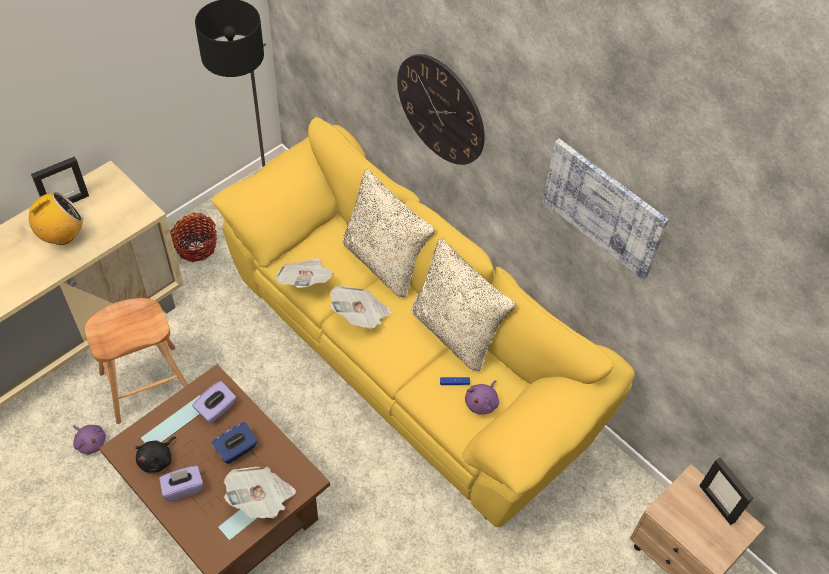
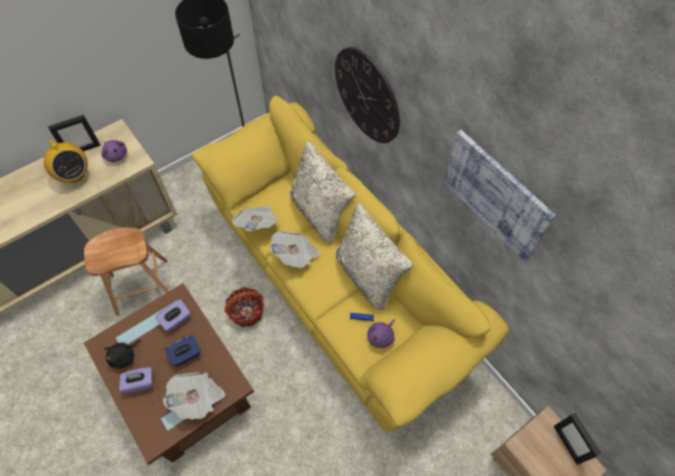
camera: 10 degrees right, 5 degrees up
radio [29,192,83,245] -> radio turned 75 degrees clockwise [38,140,88,183]
purple plush toy [73,425,106,454] -> purple plush toy moved to [101,140,127,162]
basket [170,213,217,262] -> basket moved to [224,287,264,327]

